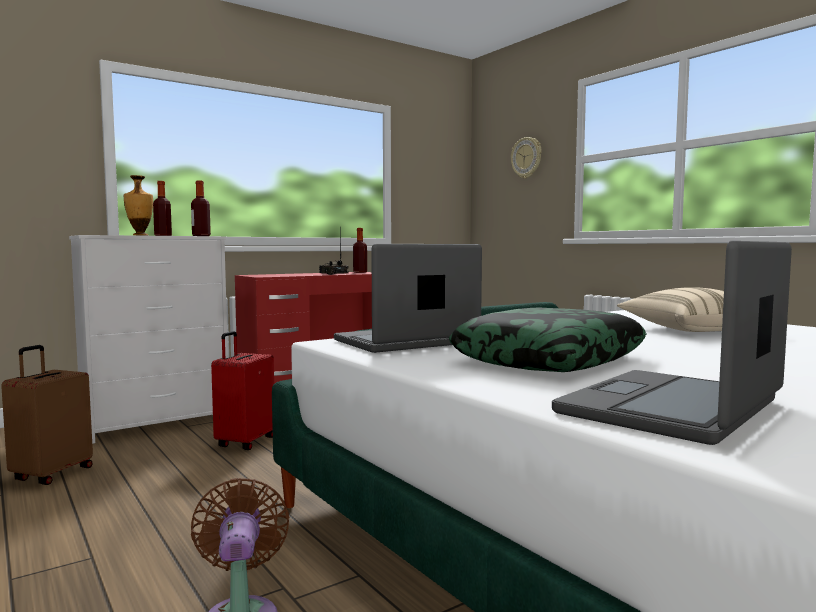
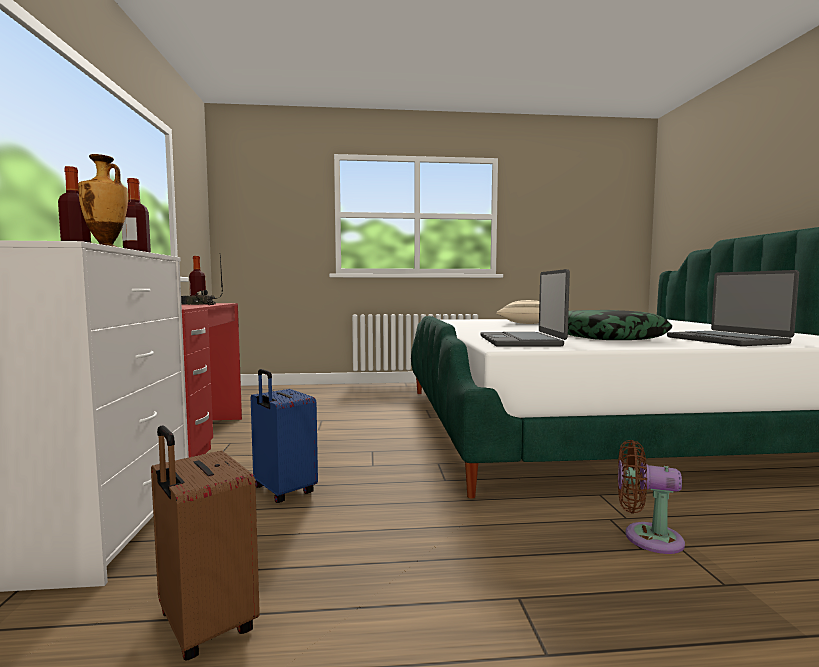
camera: 60 degrees left, 0 degrees up
red suitcase [211,331,274,450] -> blue suitcase [251,369,318,503]
wall clock [511,137,542,179] -> none

